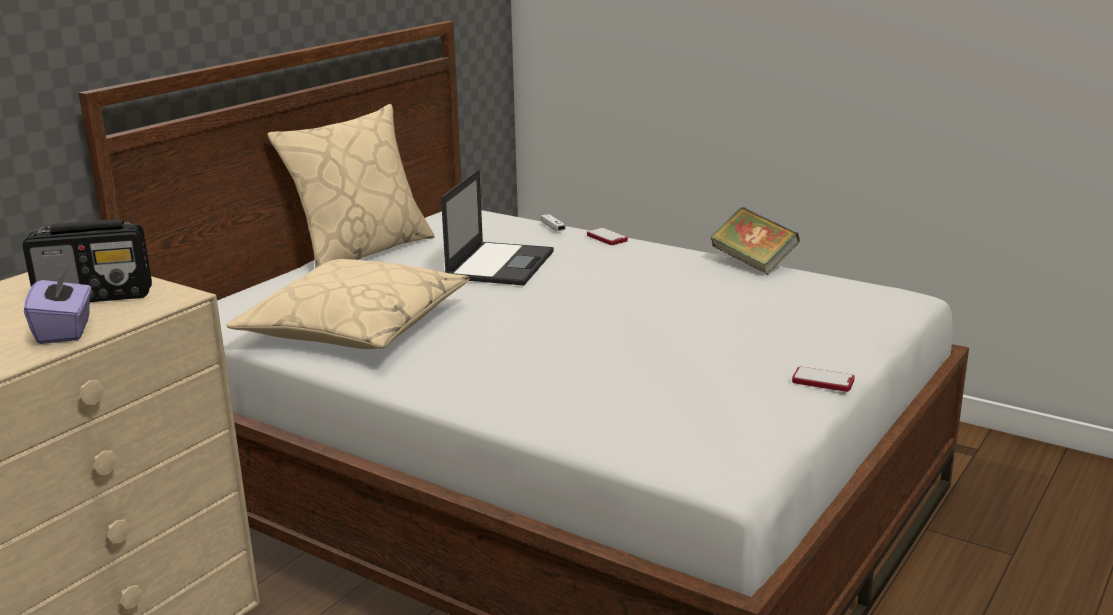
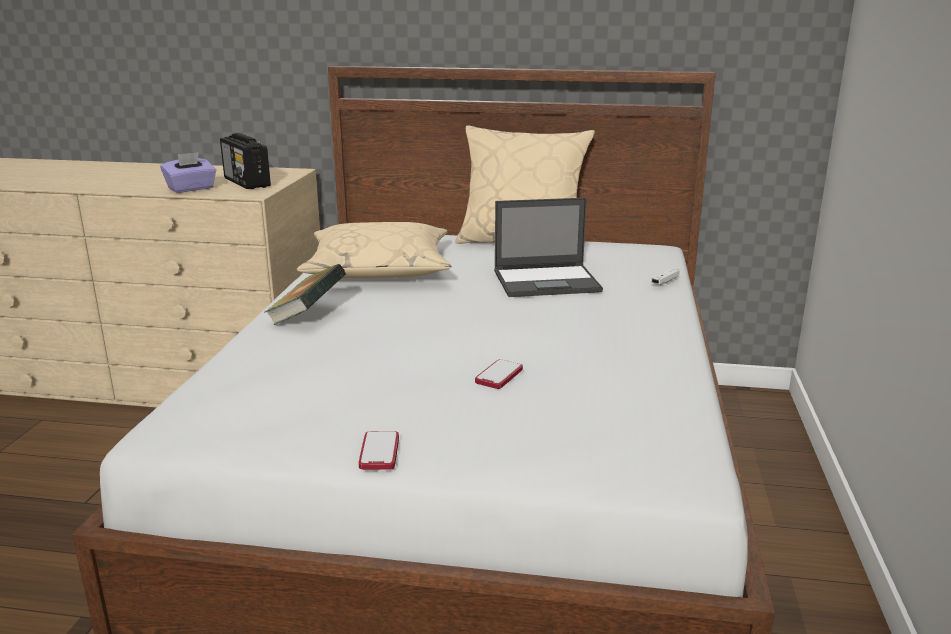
camera: 65 degrees right, 0 degrees up
phone [587,228,628,245] -> phone moved to [475,359,523,389]
book [710,207,800,275] -> book moved to [265,264,346,325]

